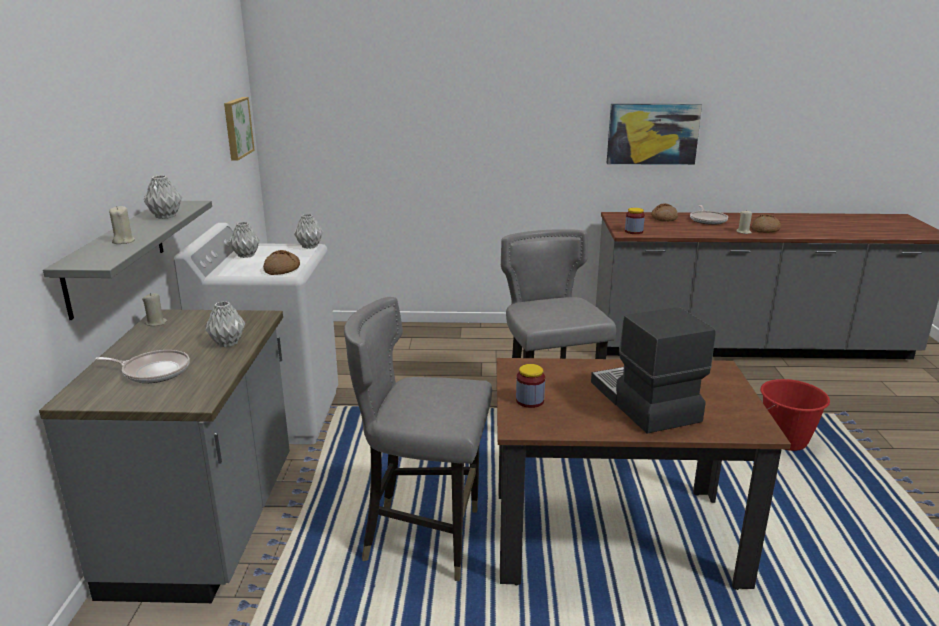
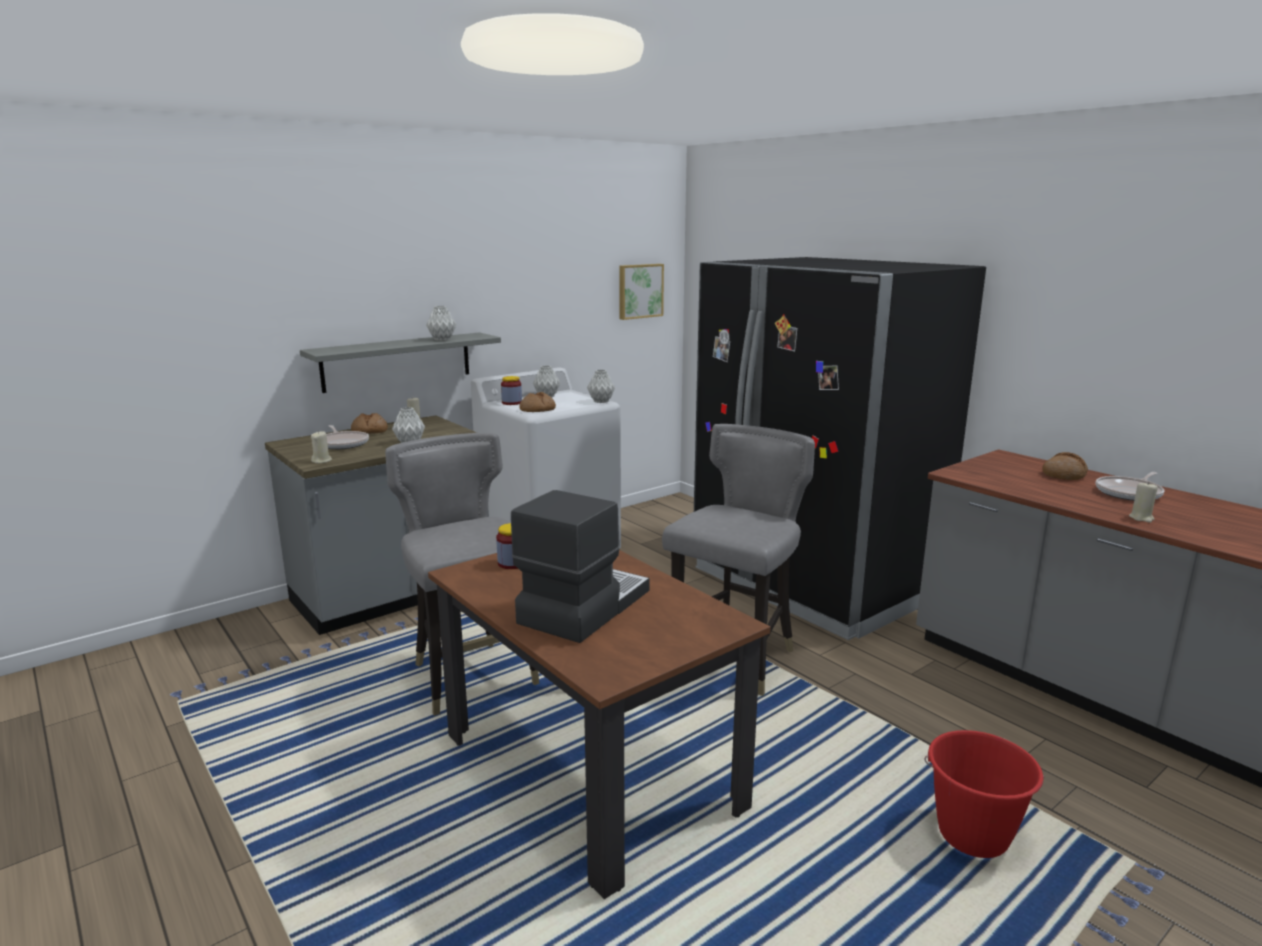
camera: 50 degrees right, 5 degrees down
beige candle [109,206,135,244] -> beige candle moved to [311,431,332,463]
picture [607,104,702,165] -> none
jar [625,208,645,234] -> jar moved to [501,376,522,405]
bread [752,214,781,233] -> bread moved to [351,413,388,434]
none -> black fridge [694,257,986,640]

